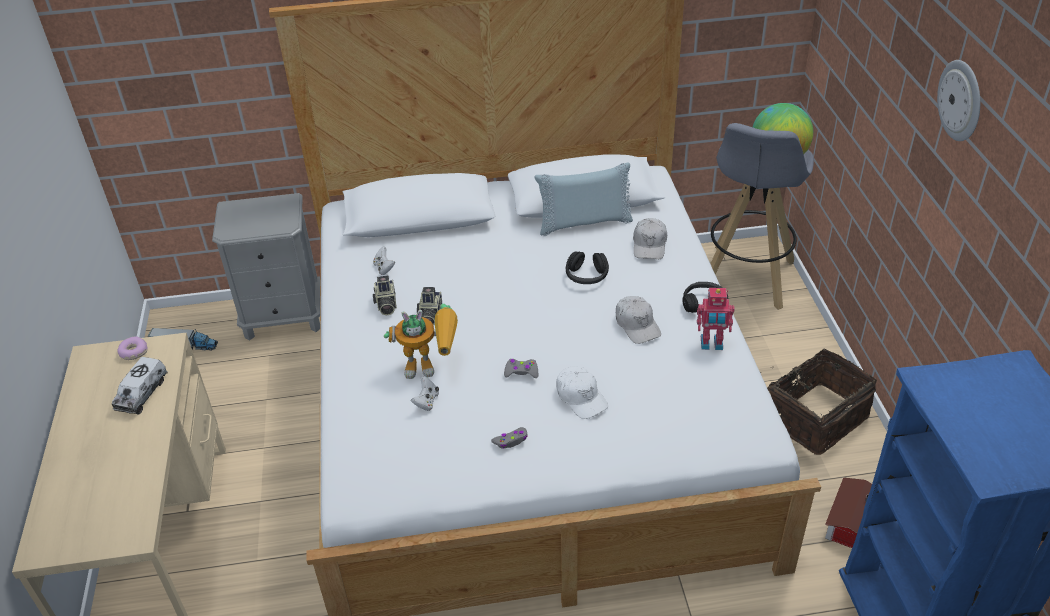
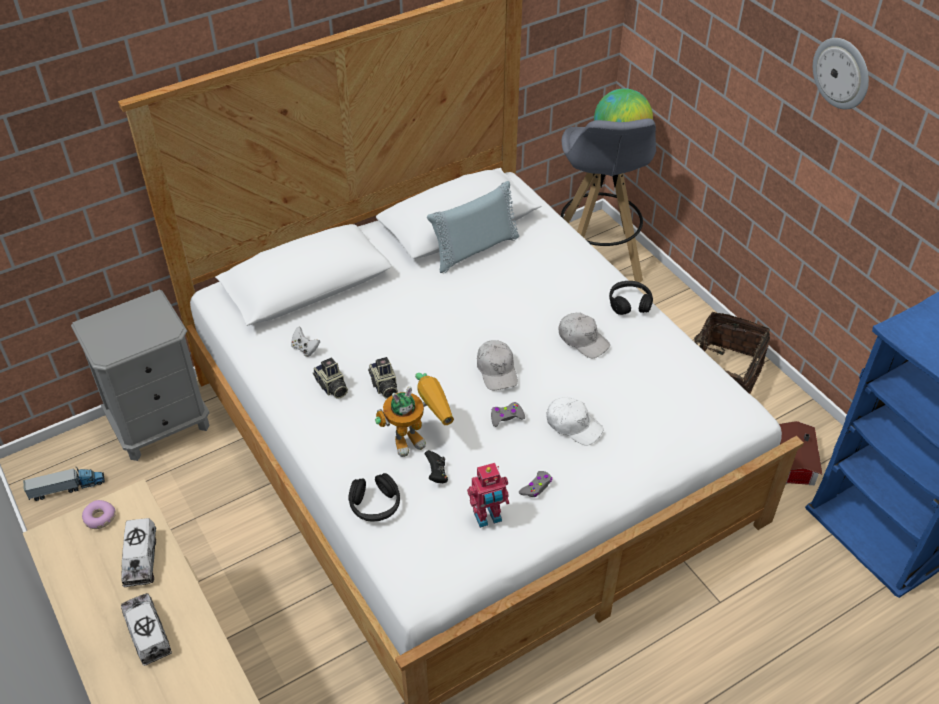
camera: 25 degrees left, 5 degrees up
white game controller [411,376,439,411] -> black game controller [425,450,448,483]
black headphones [566,251,609,284] -> black headphones moved to [348,473,400,522]
white cap [633,218,667,259] -> white cap moved to [477,340,518,390]
toy robot [697,288,734,350] -> toy robot moved to [467,463,509,528]
none -> toy truck [121,593,172,666]

